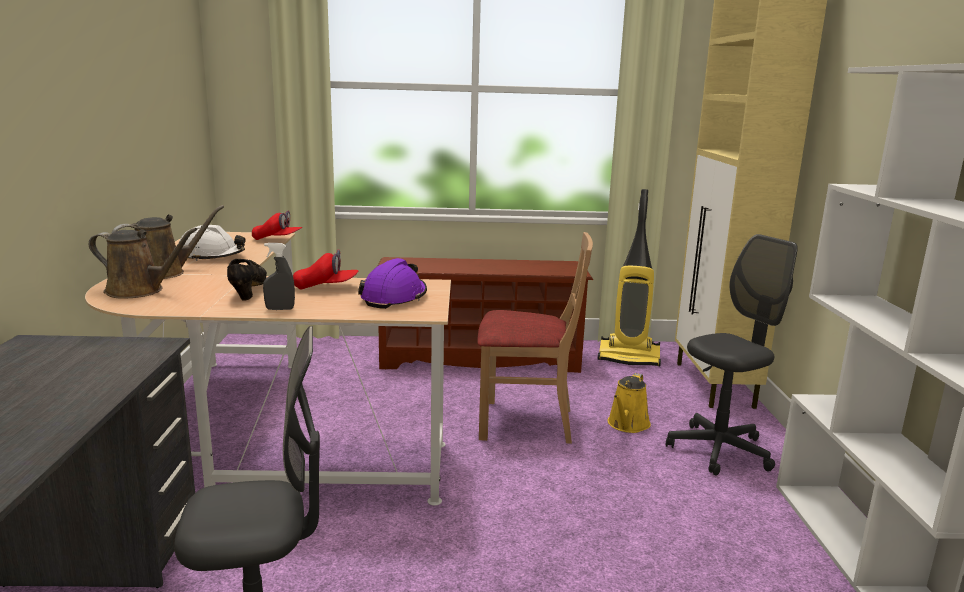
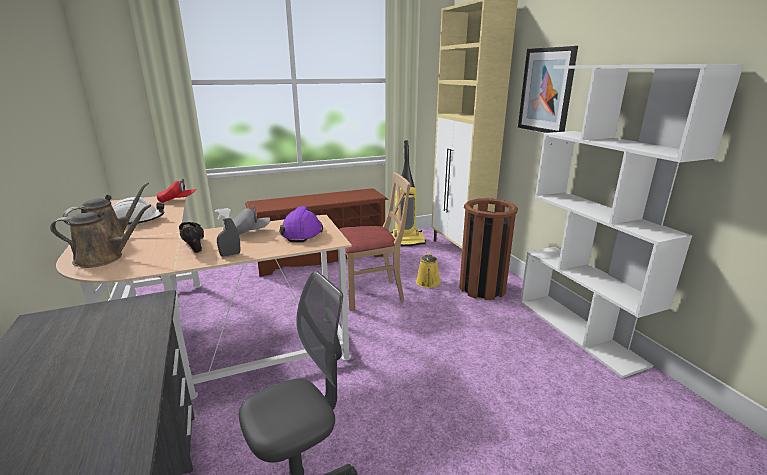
camera: 20 degrees left, 5 degrees up
red cap [293,250,358,290] -> grey cap [223,205,271,235]
grey office chair [666,234,797,476] -> brown trash can [459,198,518,300]
none -> picture [518,46,578,133]

